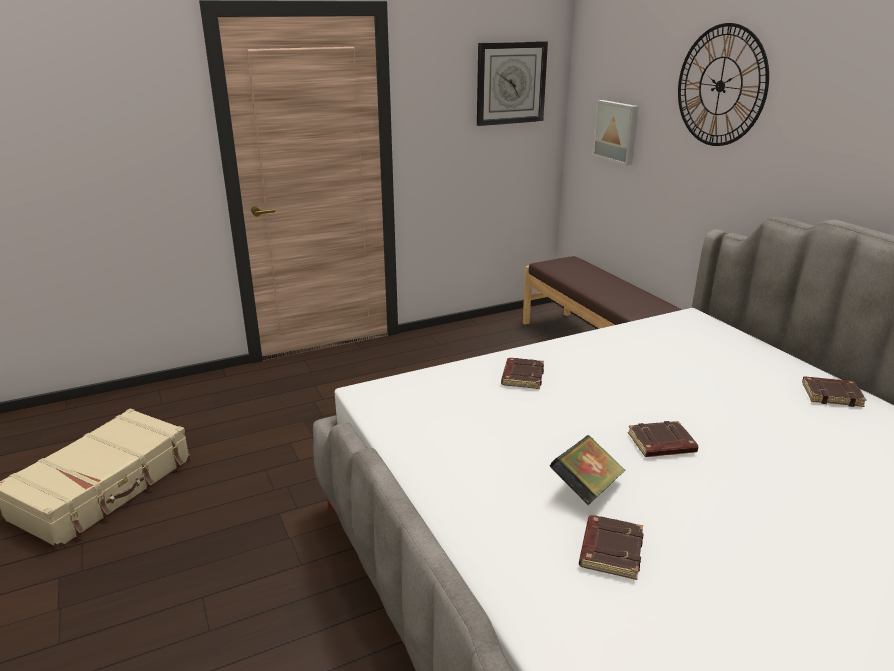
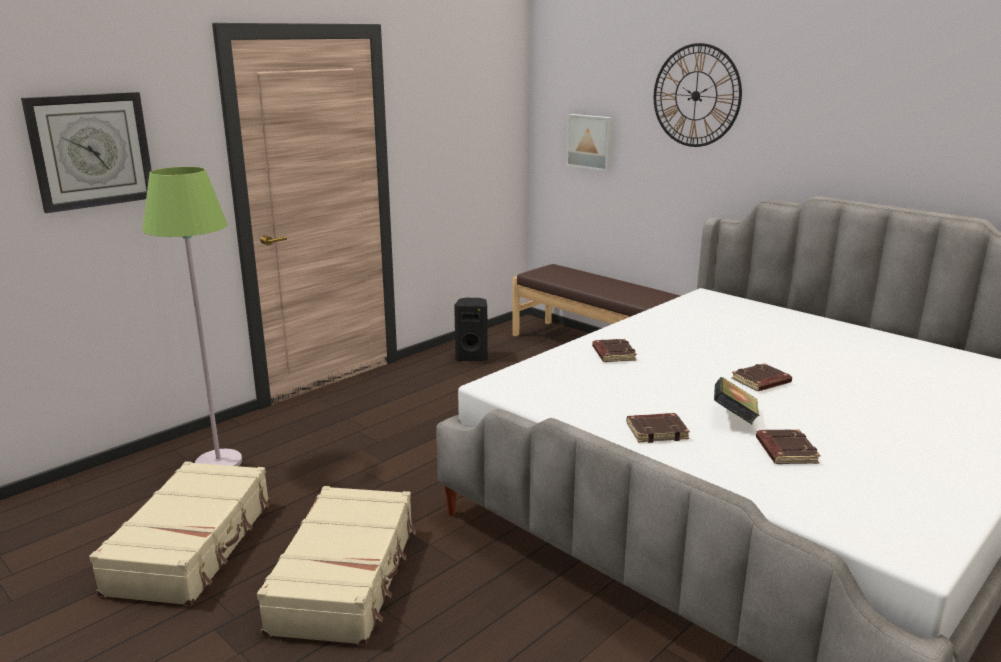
camera: 20 degrees left, 5 degrees down
wall clock [477,41,548,126] -> wall clock moved to [21,92,152,213]
brown book [802,376,867,407] -> brown book moved to [627,413,690,443]
none -> green floor lamp [142,167,242,466]
none -> beige suitcase [257,486,416,645]
none -> black speaker [454,298,488,362]

